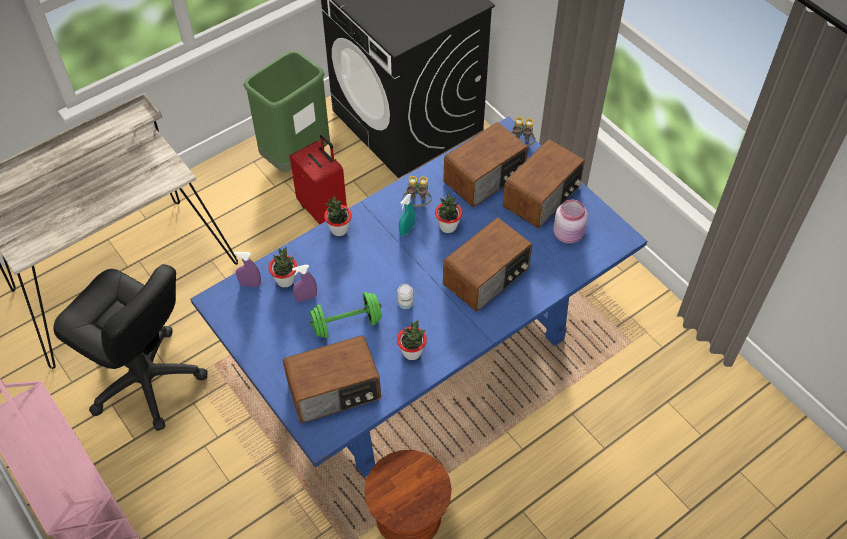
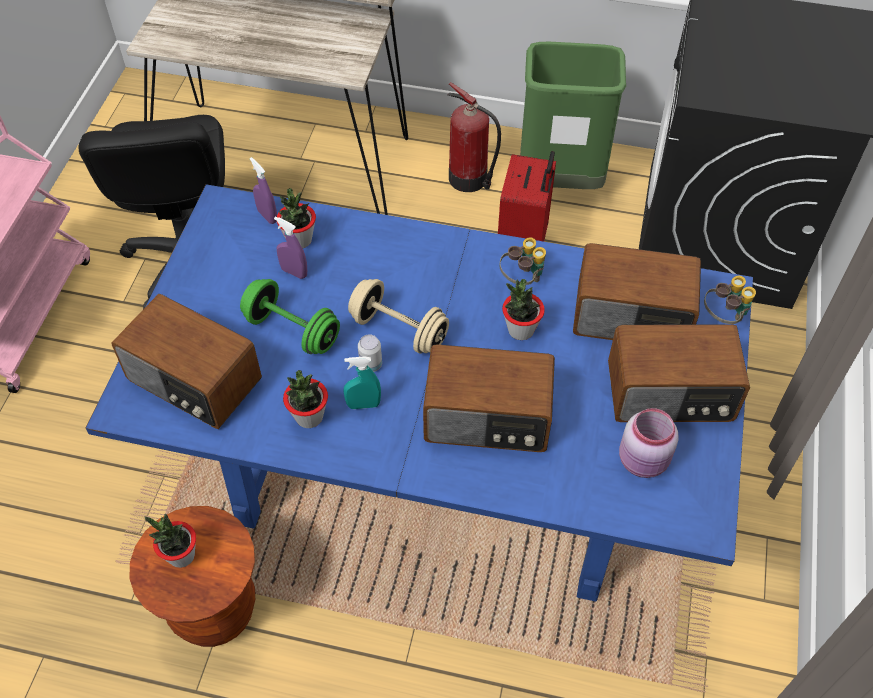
camera: 50 degrees right, 0 degrees up
potted plant [324,197,352,236] -> potted plant moved to [145,514,196,568]
turquoise spray bottle [399,194,415,236] -> turquoise spray bottle moved to [343,356,381,409]
none -> beige dumbbell [348,279,449,353]
none -> fire extinguisher [448,82,501,192]

